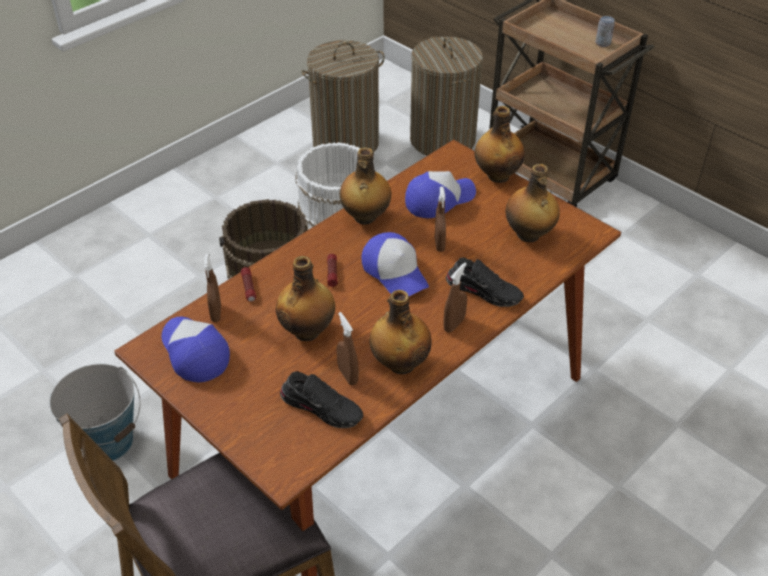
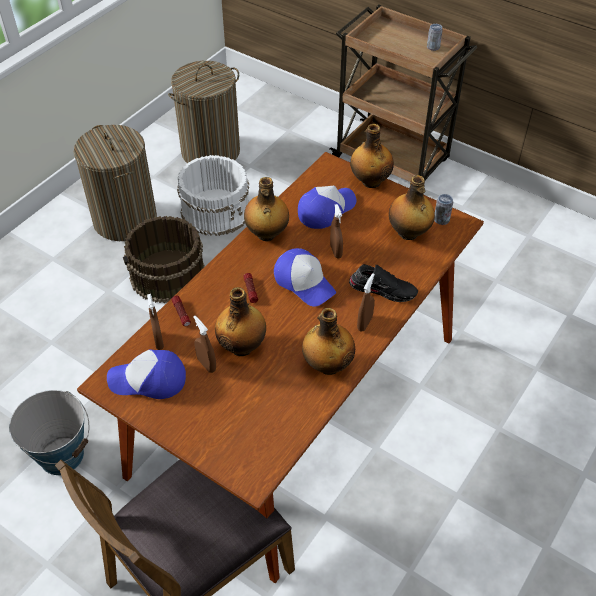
camera: 10 degrees left, 5 degrees up
cap [162,317,230,382] -> cap turned 45 degrees counterclockwise [107,349,186,399]
black shoe [280,371,363,428] -> none
brown spray bottle [336,312,359,385] -> brown spray bottle moved to [193,315,216,373]
laundry basket [410,36,483,156] -> laundry basket moved to [74,125,157,241]
none -> can [434,194,453,225]

